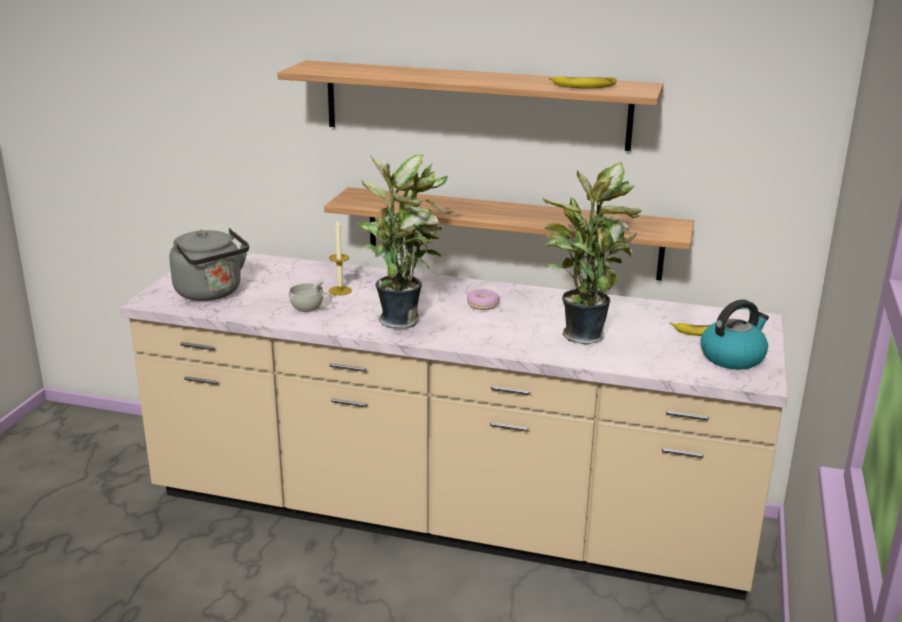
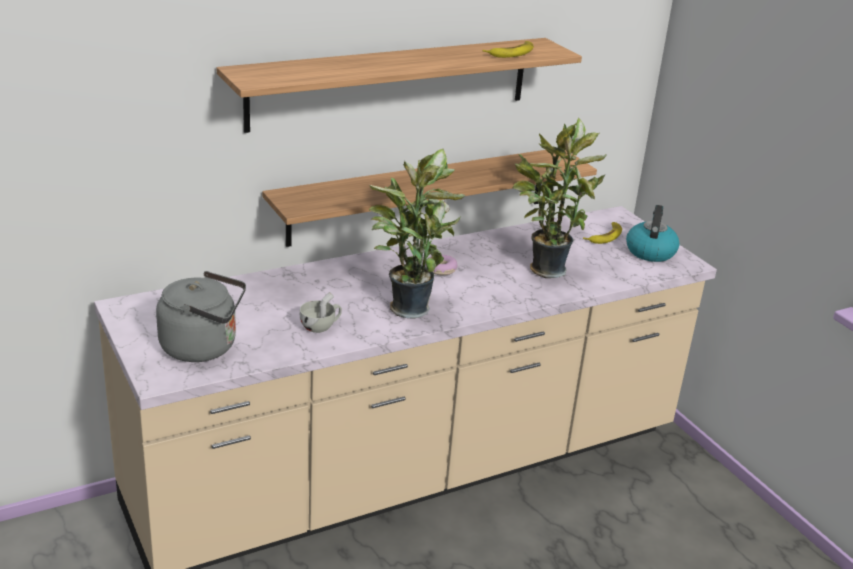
camera: 45 degrees left, 5 degrees up
candle [329,220,352,296] -> none

